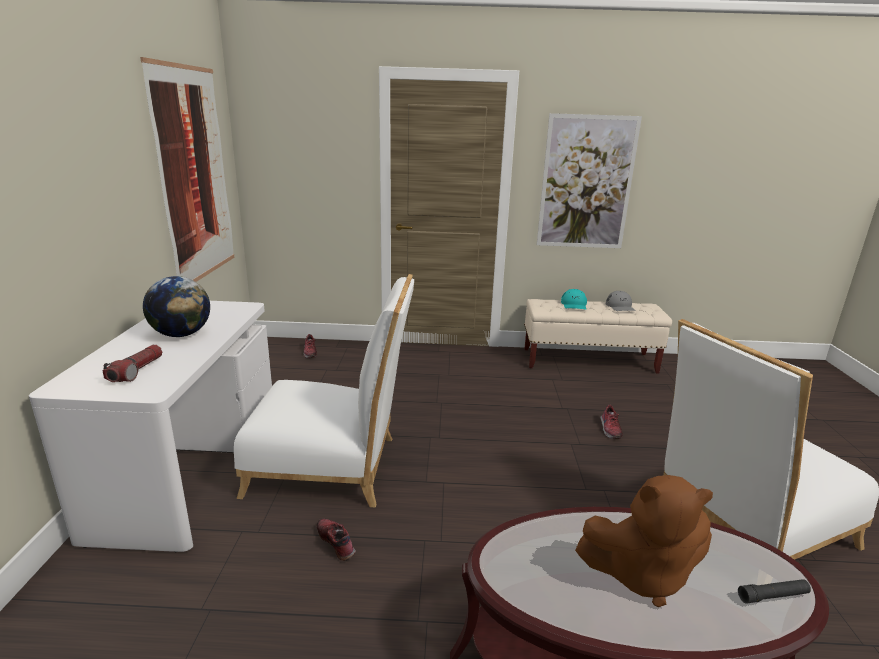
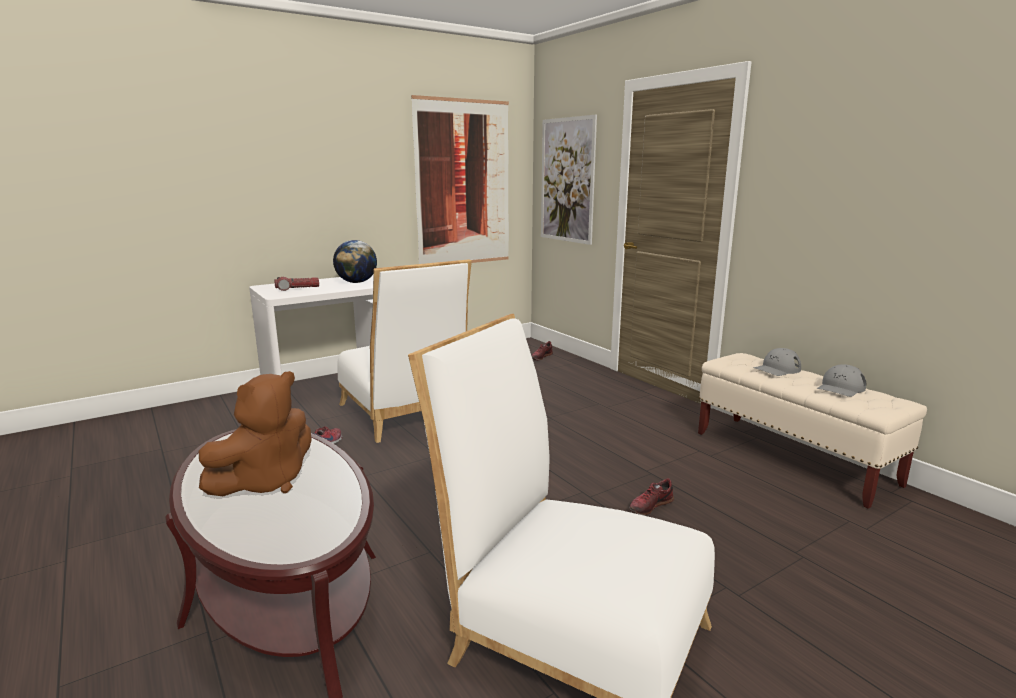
camera: 55 degrees right, 5 degrees down
picture [537,113,642,248] -> picture moved to [541,115,597,245]
turquoise cap [561,289,587,310] -> grey cap [754,348,801,376]
brown plush toy [575,475,713,607] -> brown plush toy turned 105 degrees counterclockwise [199,371,312,496]
black flashlight [738,579,811,604] -> none

